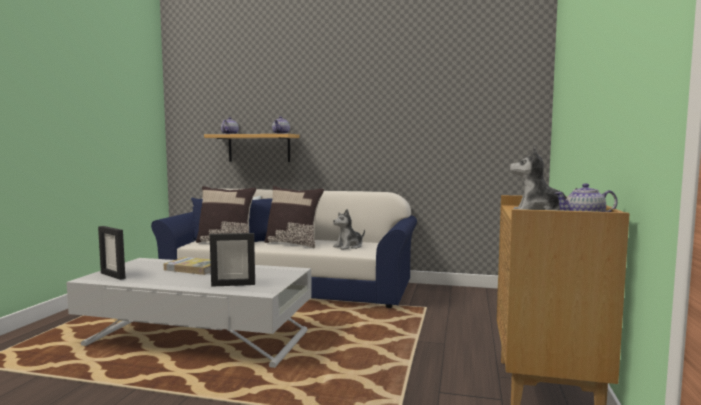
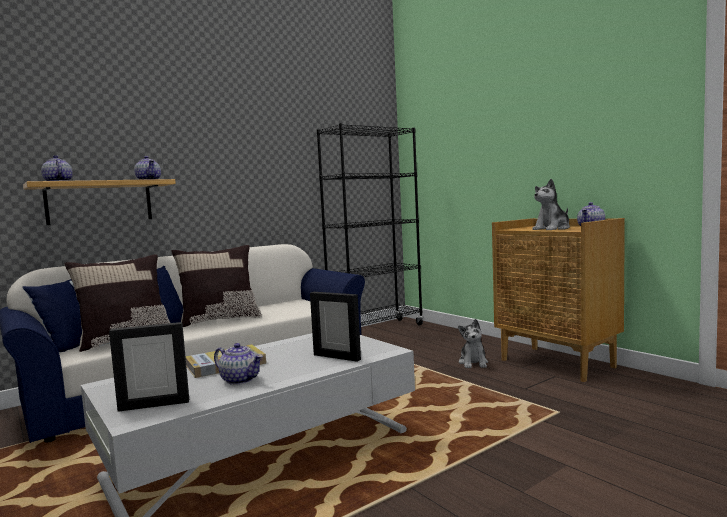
camera: 50 degrees left, 0 degrees up
picture frame [210,233,255,287] -> picture frame turned 90 degrees clockwise [310,292,361,362]
plush toy [333,209,365,250] -> plush toy moved to [458,319,488,368]
none -> teapot [214,343,263,385]
none -> black bookcase [316,123,423,326]

